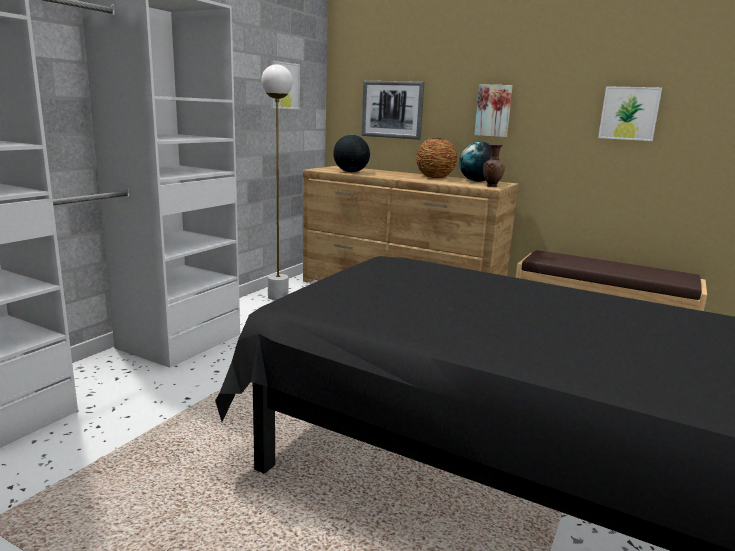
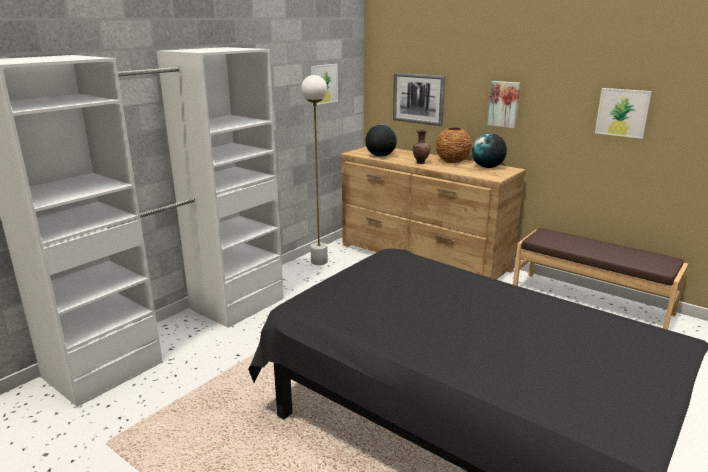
camera: 10 degrees right, 5 degrees up
brown vase [483,144,505,187] -> brown vase moved to [413,130,430,164]

